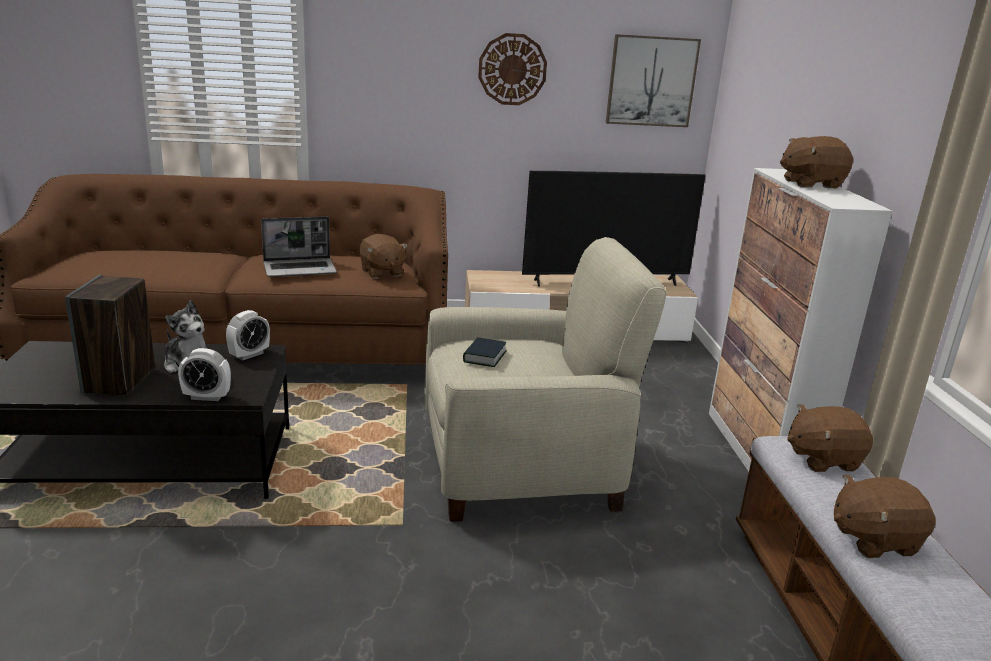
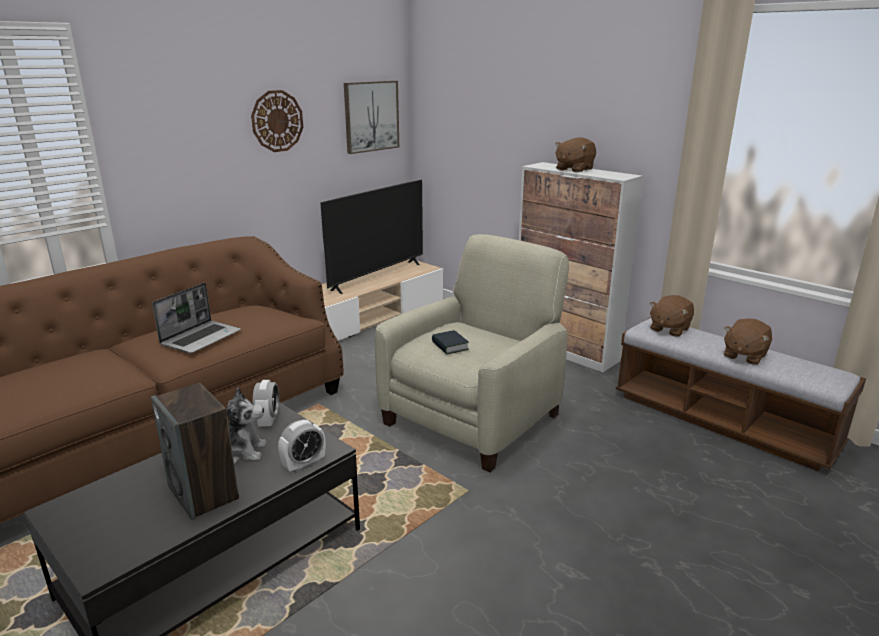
camera: 40 degrees left, 0 degrees up
brown plush toy [359,234,408,279] -> none

